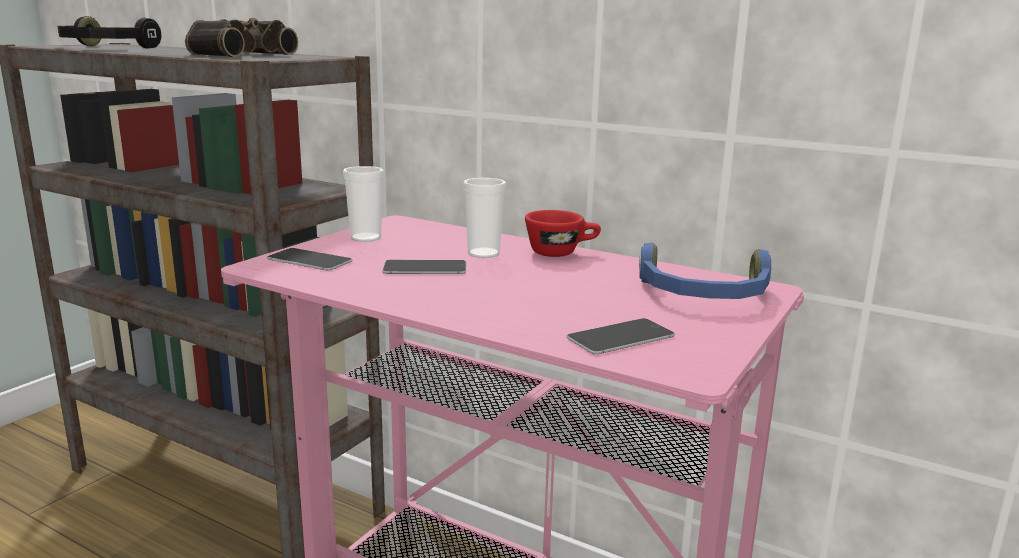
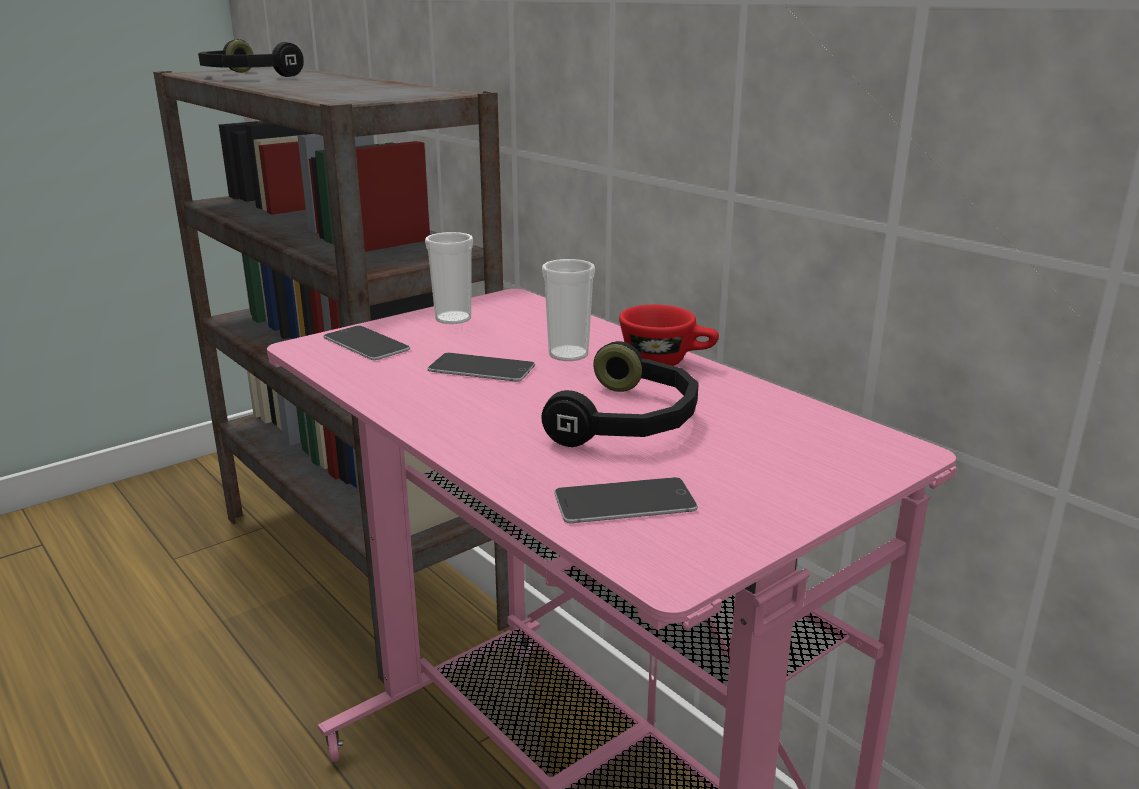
camera: 20 degrees right, 5 degrees up
binoculars [185,18,298,57] -> none
blue headphones [639,243,771,299] -> none
none -> black headphones [541,341,699,447]

